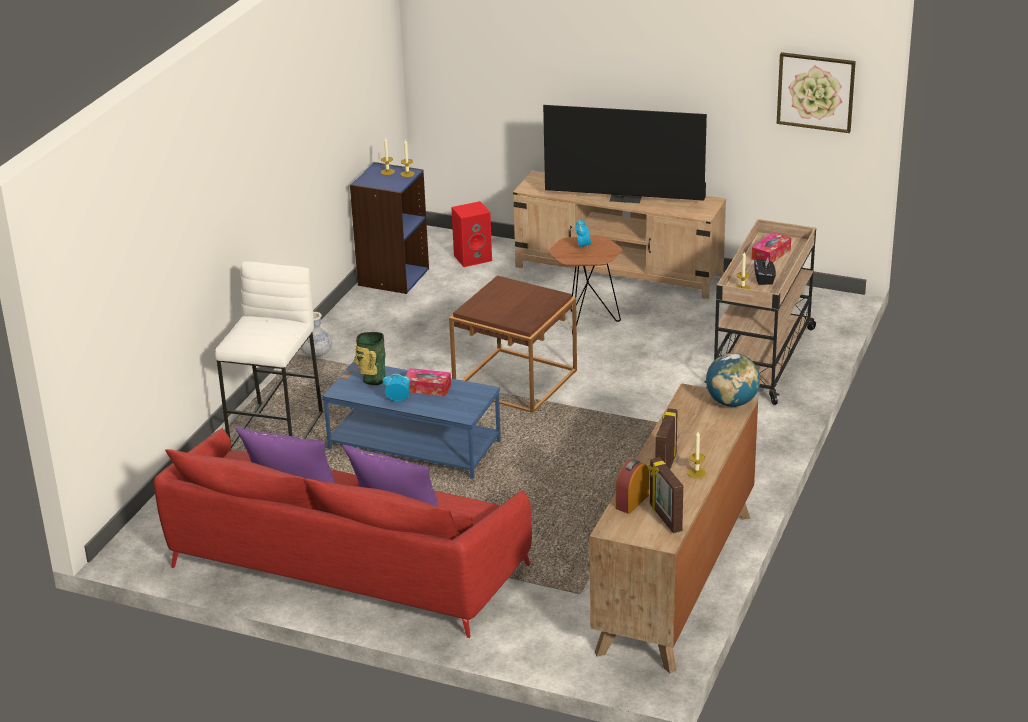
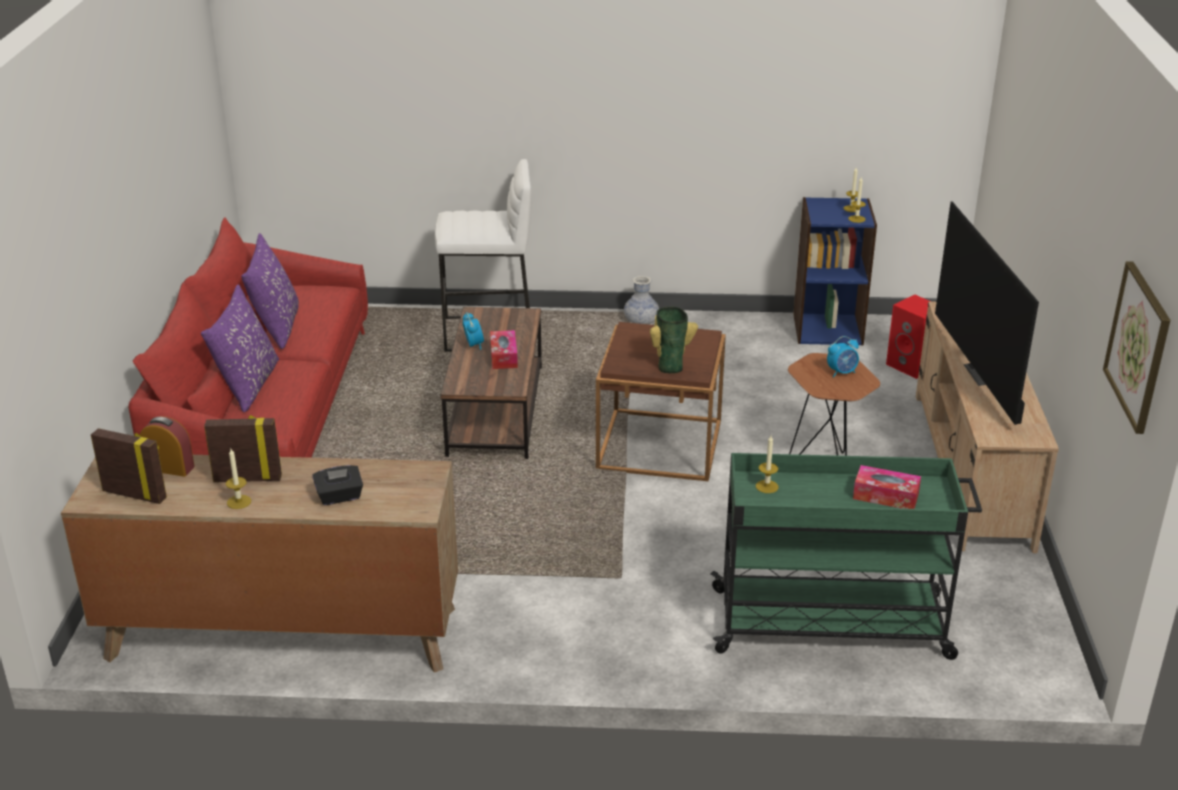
camera: 70 degrees right, 0 degrees up
blue coffee table [322,361,501,479] -> brown coffee table [440,307,542,459]
vase [354,332,386,385] -> vase moved to [650,307,698,374]
picture frame [649,457,683,533] -> picture frame turned 60 degrees clockwise [91,428,167,504]
beige cart [704,219,816,405] -> green cart [710,453,982,660]
globe [706,353,760,407] -> none
black tissue box [754,258,776,285] -> black tissue box moved to [312,465,363,505]

